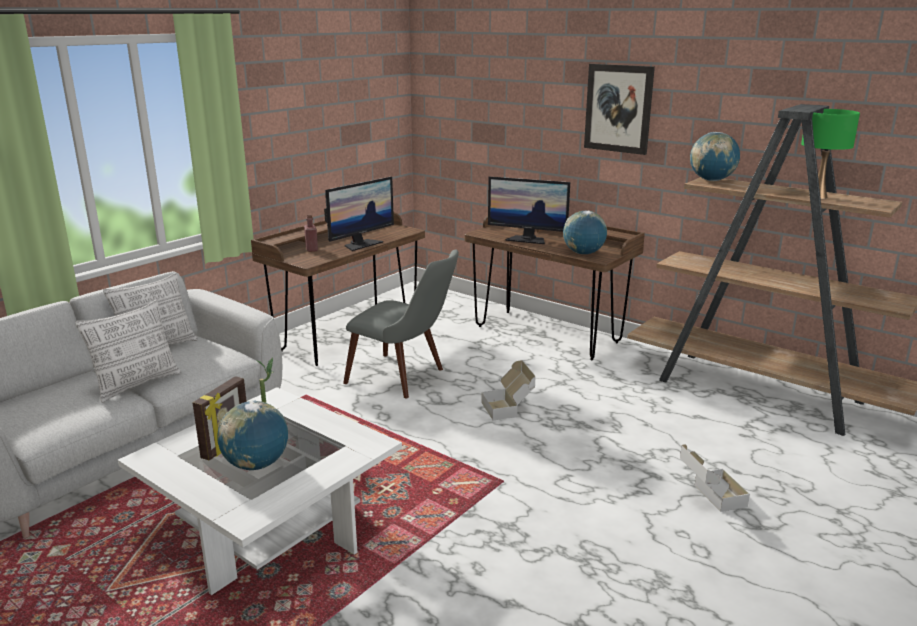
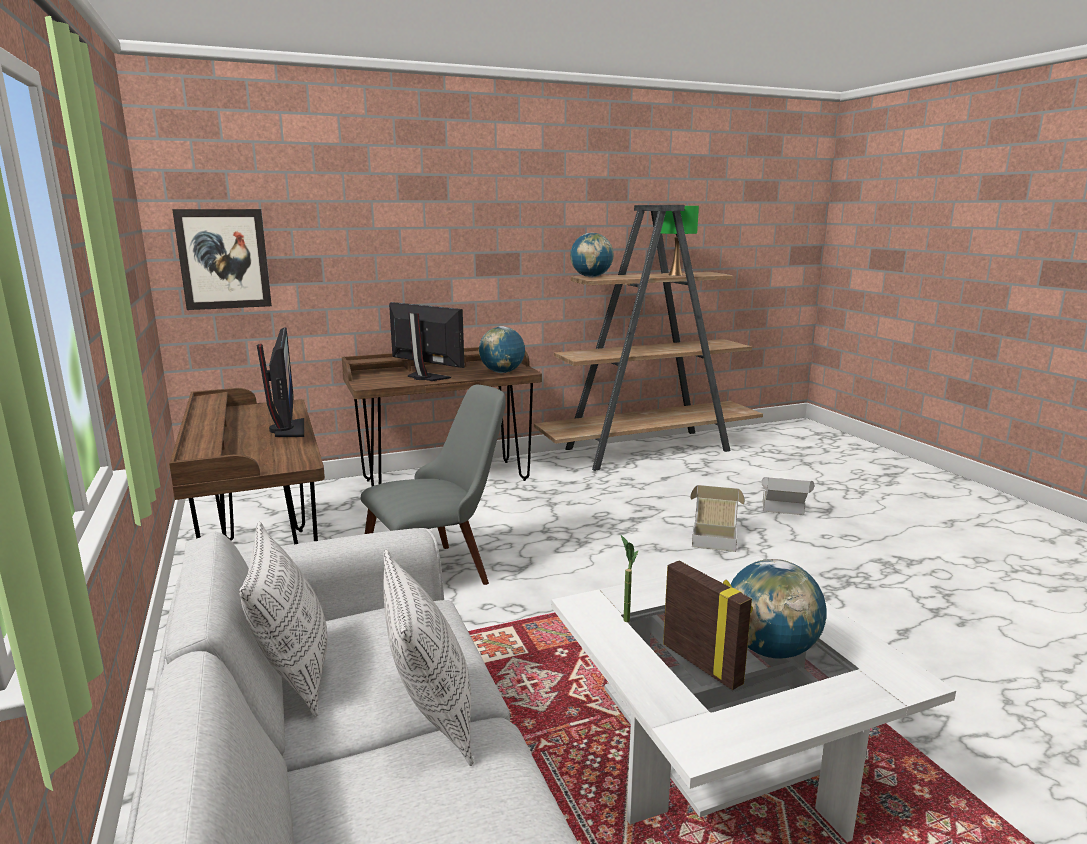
camera: 60 degrees left, 5 degrees down
red bottle [304,214,318,252] -> none
cardboard box [481,361,536,420] -> cardboard box moved to [690,485,745,552]
monitor [488,177,570,244] -> monitor turned 105 degrees counterclockwise [389,302,465,381]
picture [584,64,655,155] -> picture moved to [172,209,272,310]

